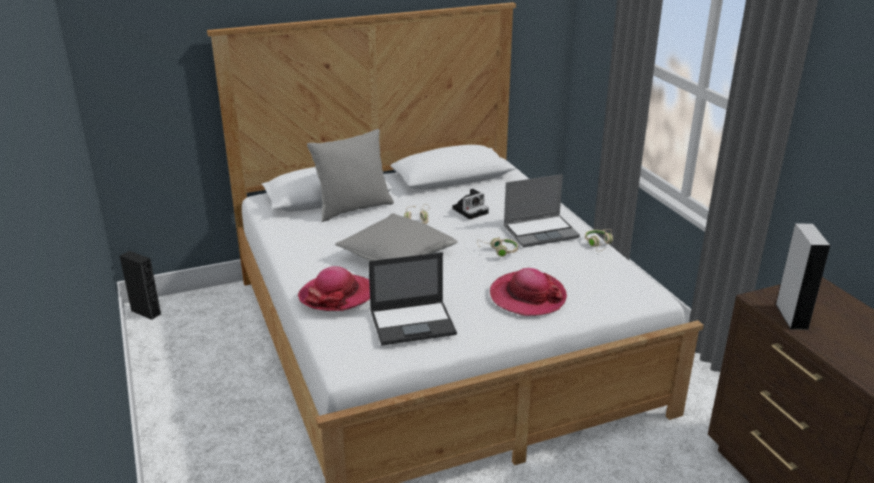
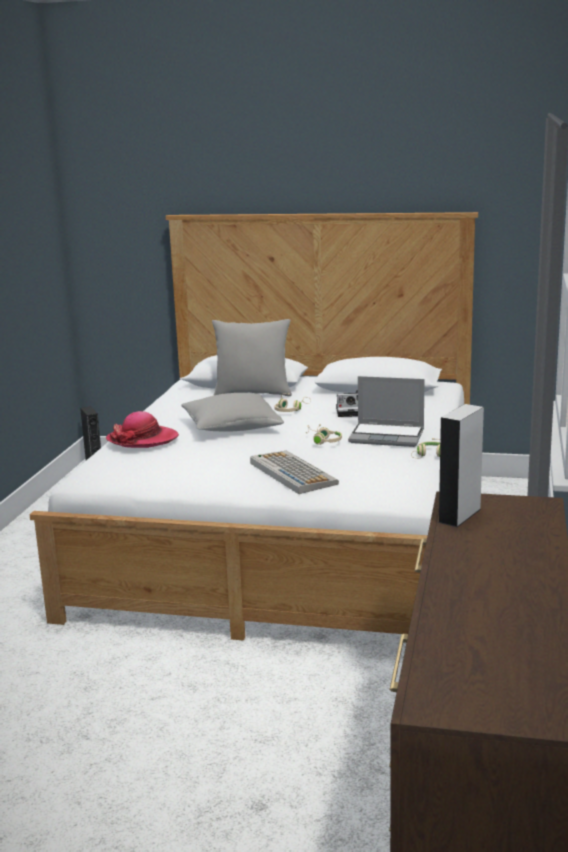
camera: 35 degrees right, 10 degrees down
laptop [368,252,457,345] -> none
hat [490,268,567,316] -> keyboard [250,451,339,494]

